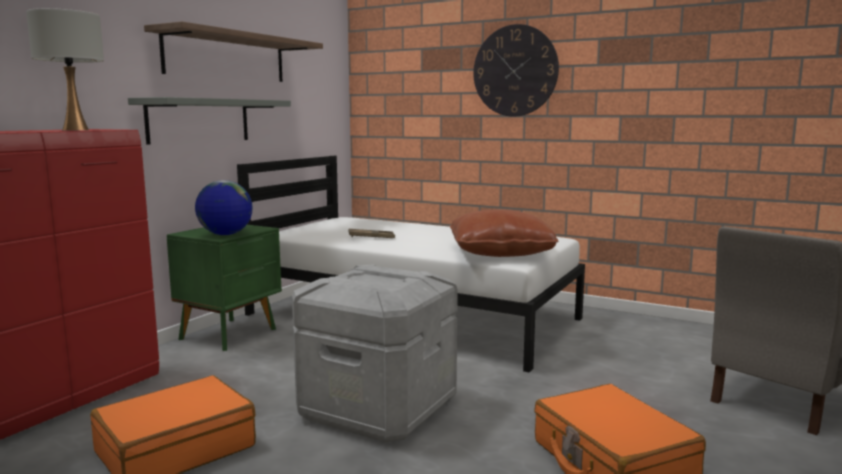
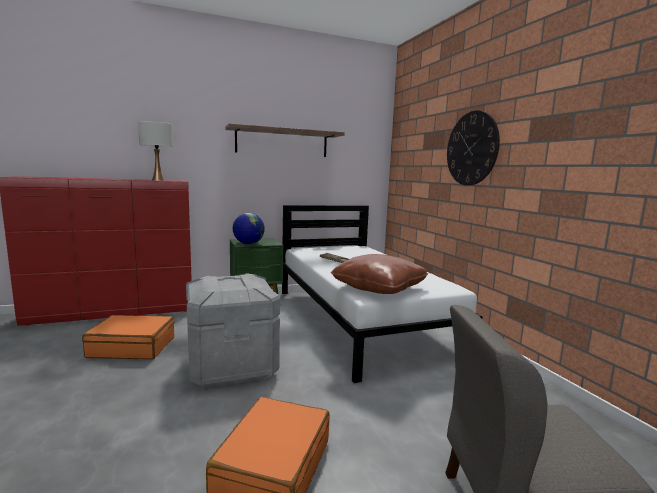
camera: 40 degrees right, 0 degrees up
grey shelf [128,97,291,145] -> none

